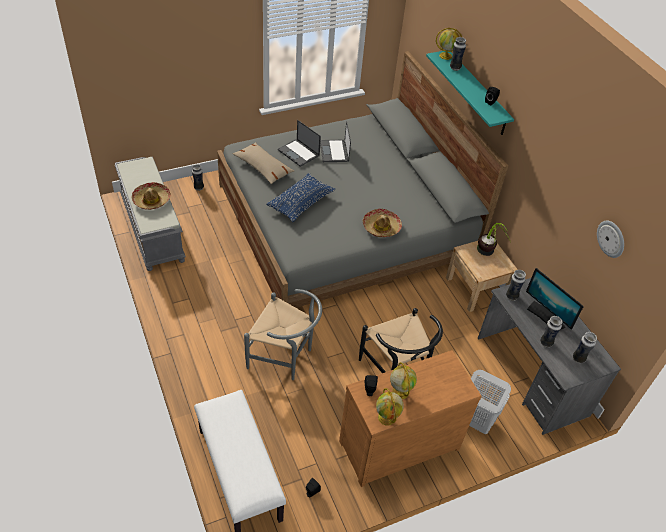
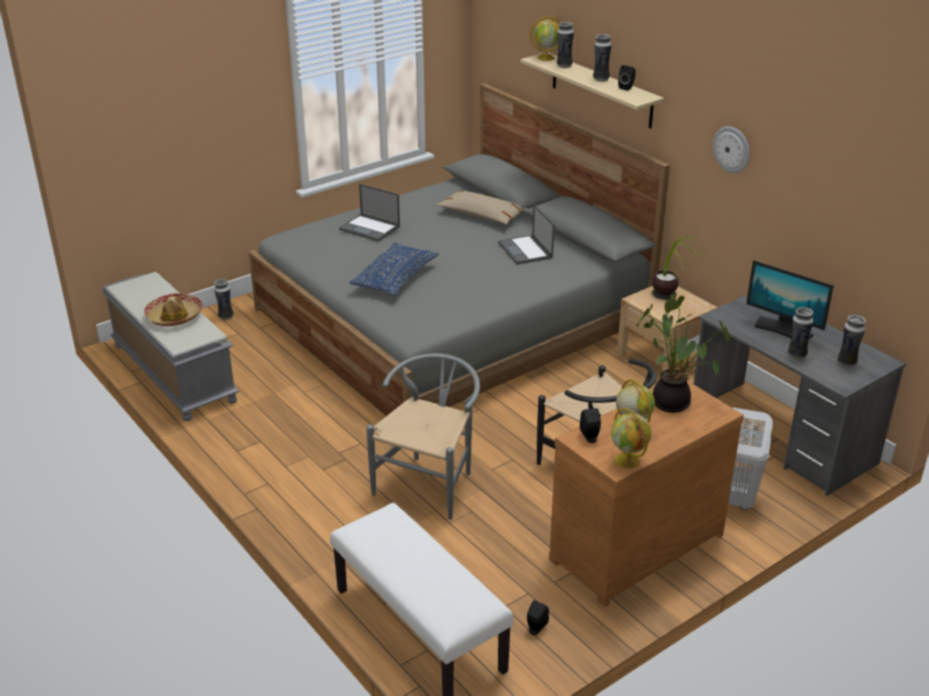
camera: 10 degrees left, 15 degrees down
beige pillow [233,142,294,184] -> beige pillow moved to [436,191,527,224]
grey chair [244,289,322,380] -> grey chair turned 75 degrees counterclockwise [366,353,480,520]
laptop [320,121,351,162] -> laptop moved to [498,204,554,265]
hat [363,209,402,237] -> none
turquoise shelf [426,50,514,135] -> beige shelf [521,53,664,129]
vase [506,270,526,301] -> vase moved to [593,34,612,82]
wall clock [597,221,624,258] -> wall clock moved to [713,126,750,173]
none -> potted plant [637,294,730,413]

